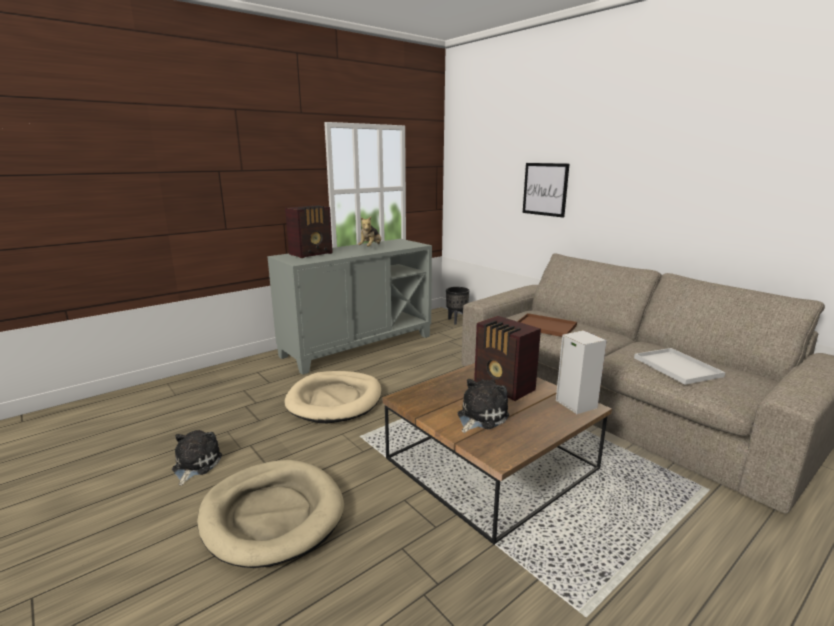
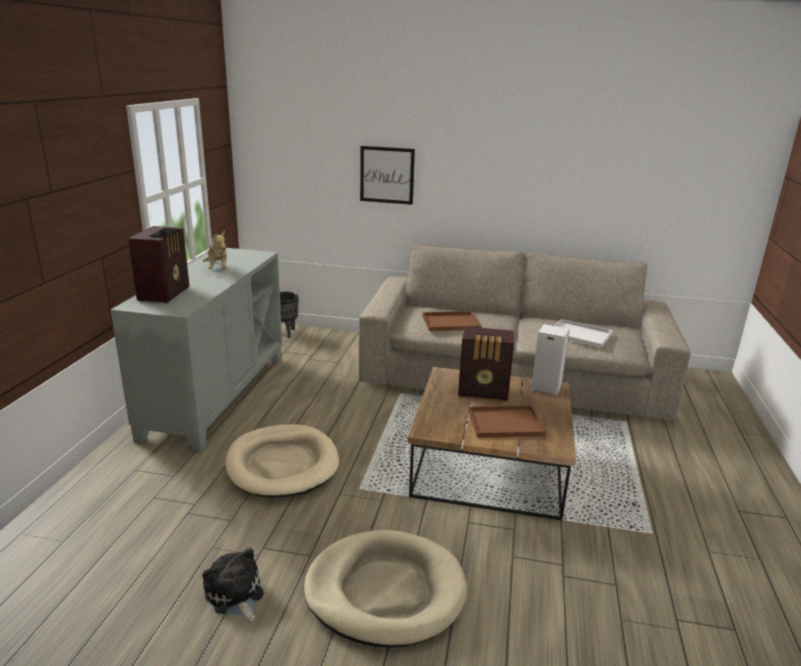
camera: 40 degrees left, 5 degrees up
plush toy [457,379,509,433] -> brown tray [468,406,545,438]

